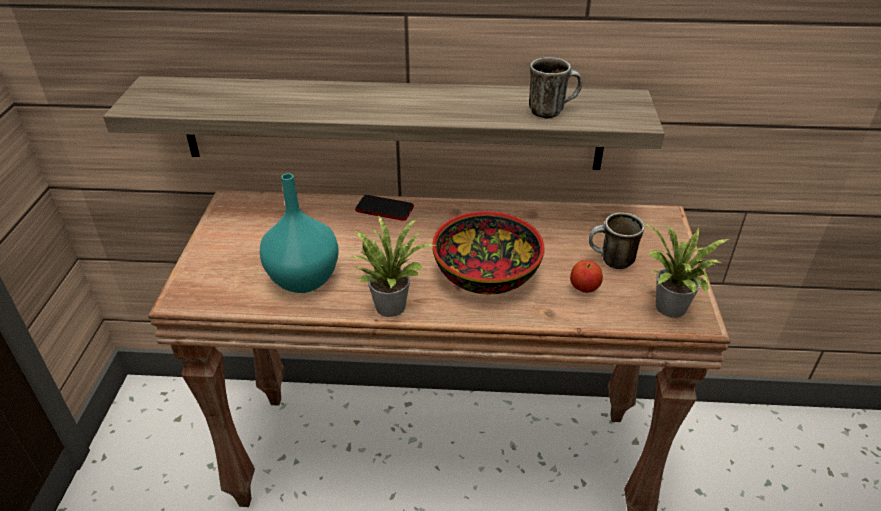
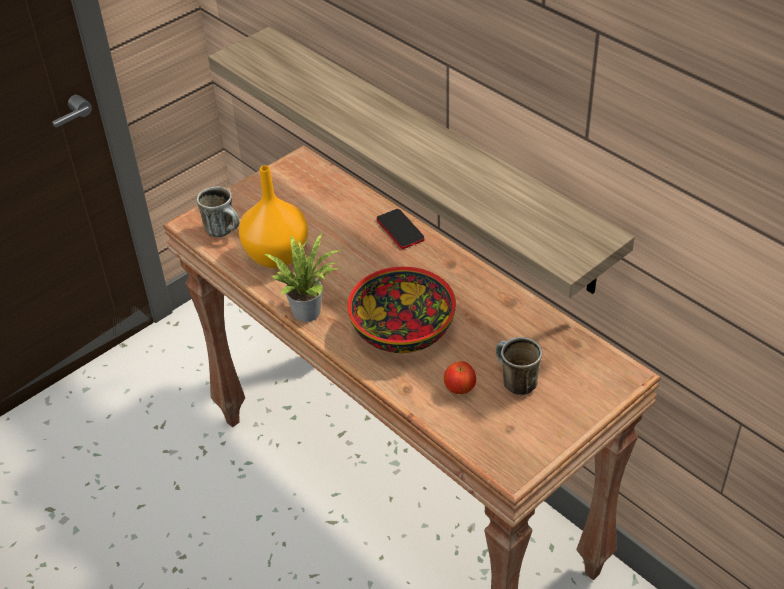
camera: 45 degrees right, 5 degrees up
turquoise vase [260,173,339,293] -> orange vase [239,165,308,268]
mug [529,57,582,119] -> mug moved to [197,186,239,237]
potted plant [643,223,729,318] -> none

